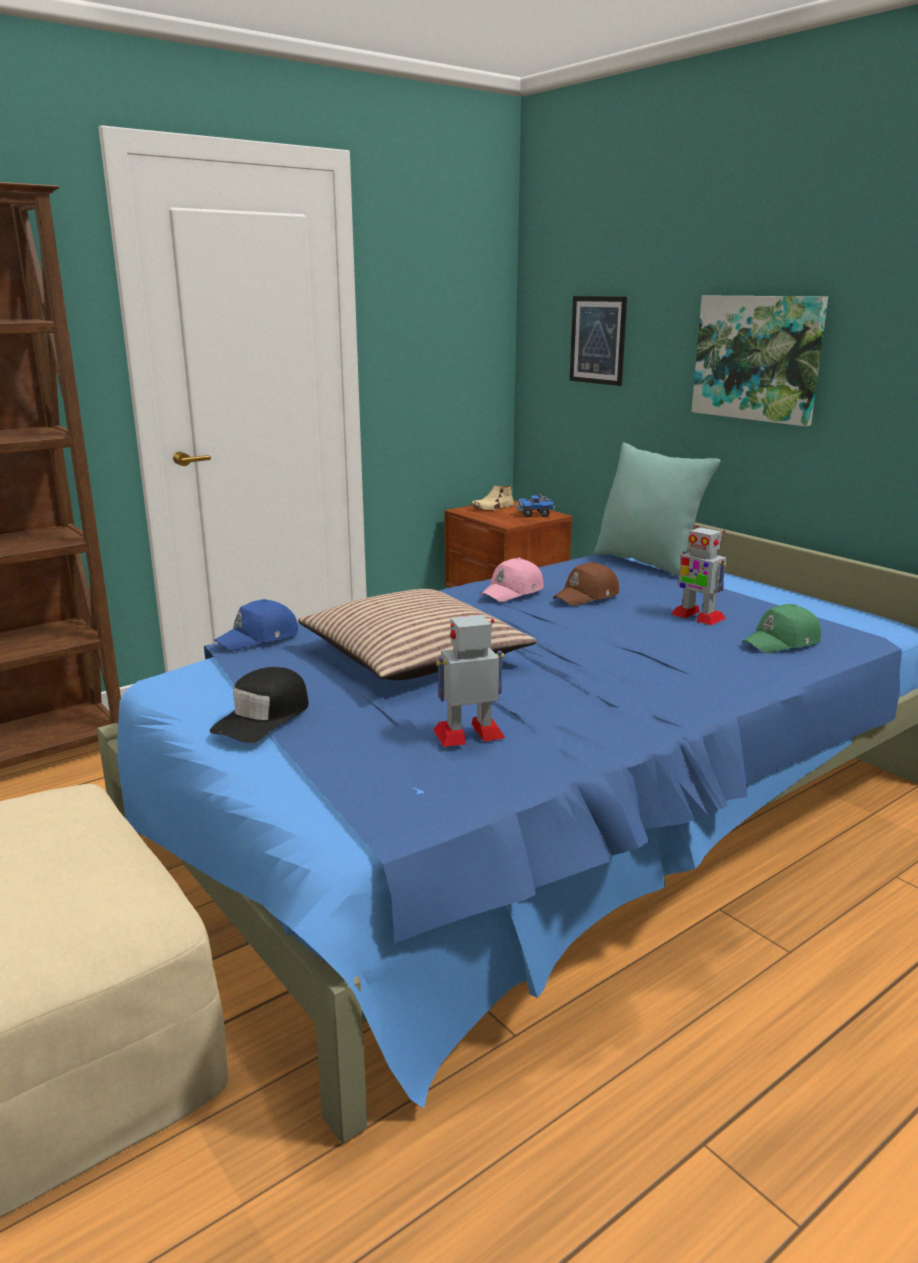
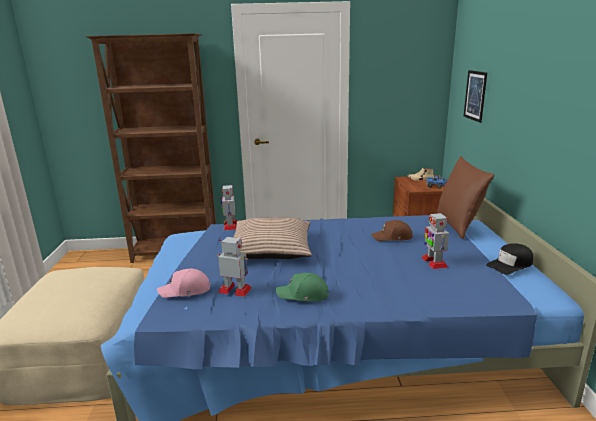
camera: 35 degrees right, 0 degrees up
black cap [210,667,309,743] -> black cap moved to [486,243,533,275]
blue cap [214,599,298,651] -> toy robot [221,184,237,230]
pink cap [480,558,543,602] -> pink cap moved to [157,269,210,298]
turquoise pillow [594,442,721,577] -> brown pillow [437,156,494,239]
picture [692,296,828,426] -> none
green cap [742,604,821,653] -> green cap moved to [276,273,329,301]

